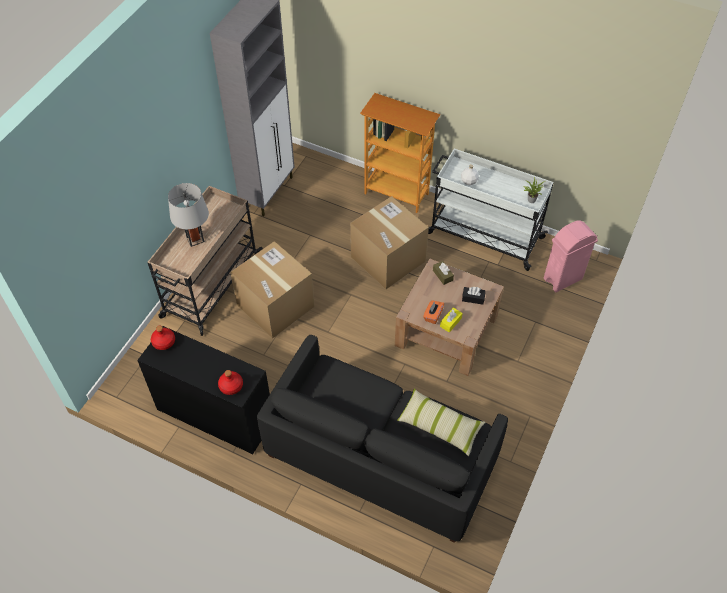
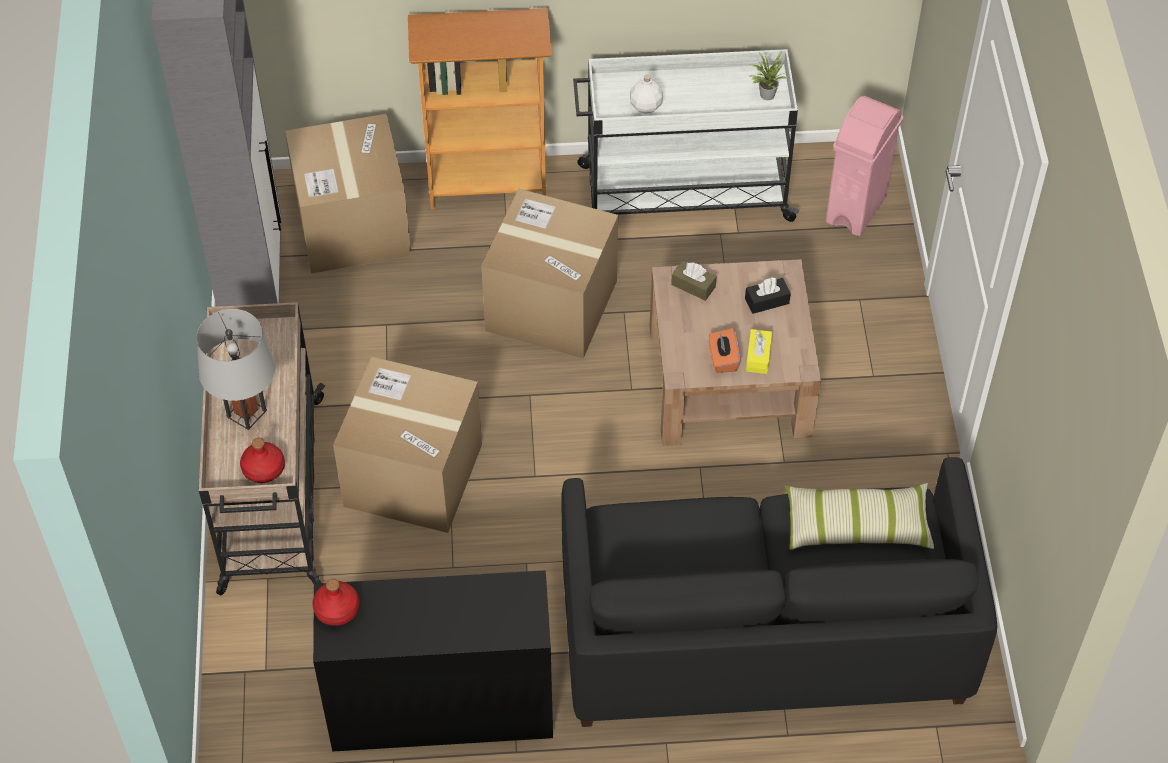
camera: 30 degrees left, 0 degrees up
red bottle [218,370,243,395] -> red bottle moved to [240,438,285,483]
none -> cardboard box [285,114,411,274]

